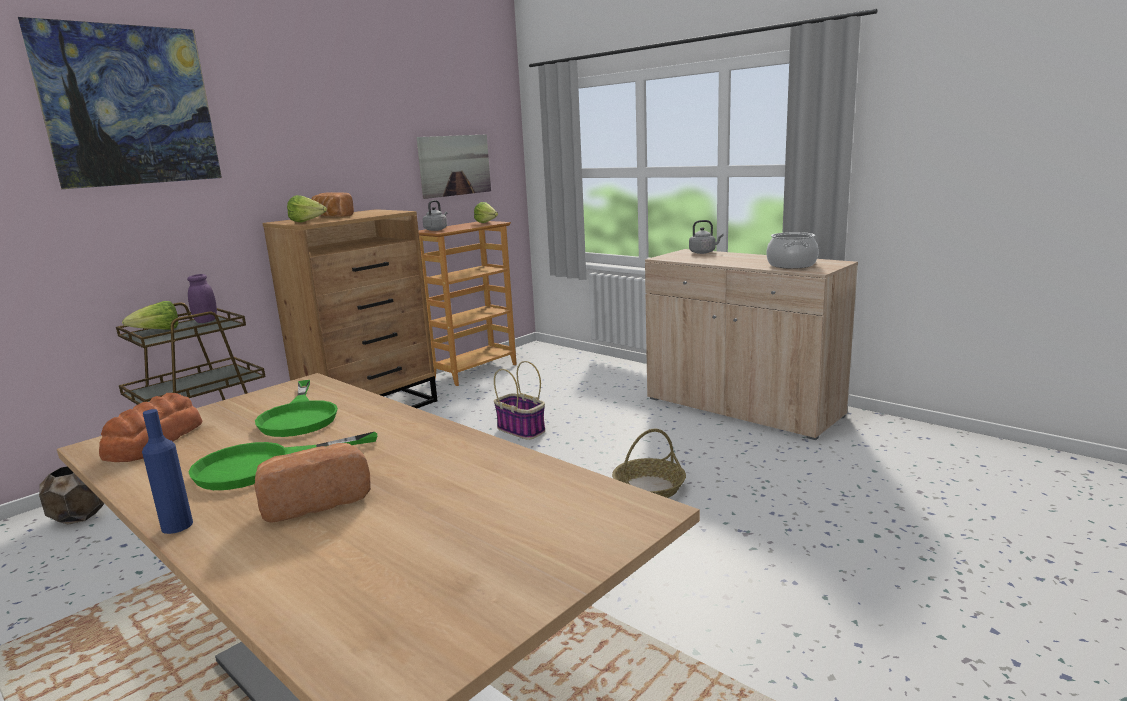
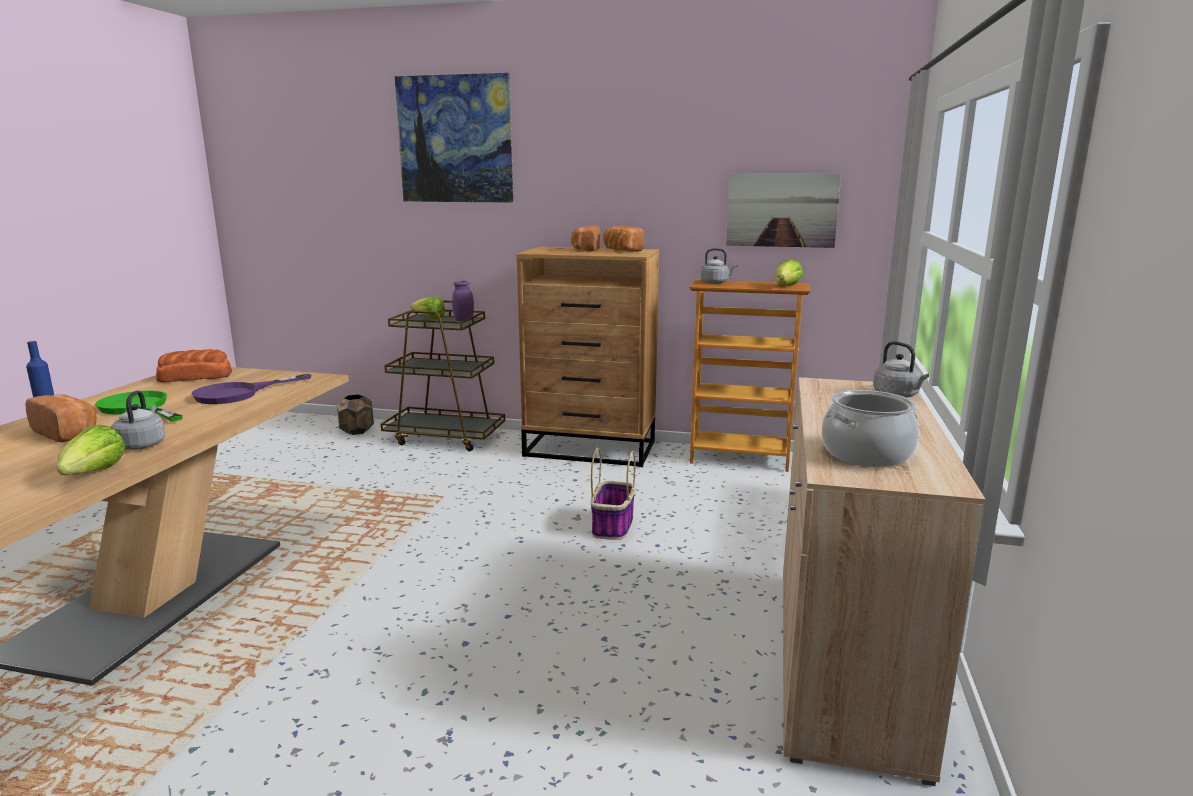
camera: 60 degrees right, 0 degrees up
green frying pan [255,380,338,437] -> purple frying pan [191,374,312,404]
lettuce [287,195,327,222] -> lettuce moved to [57,424,125,475]
basket [612,429,686,498] -> none
none -> grey kettle [111,390,166,450]
none -> bread [603,226,644,252]

